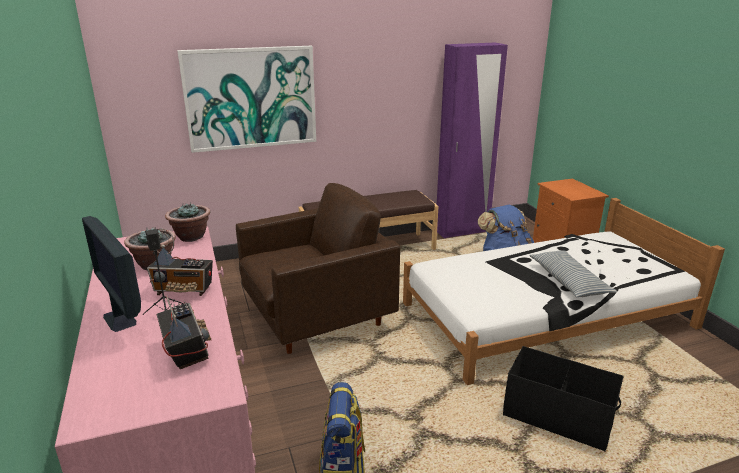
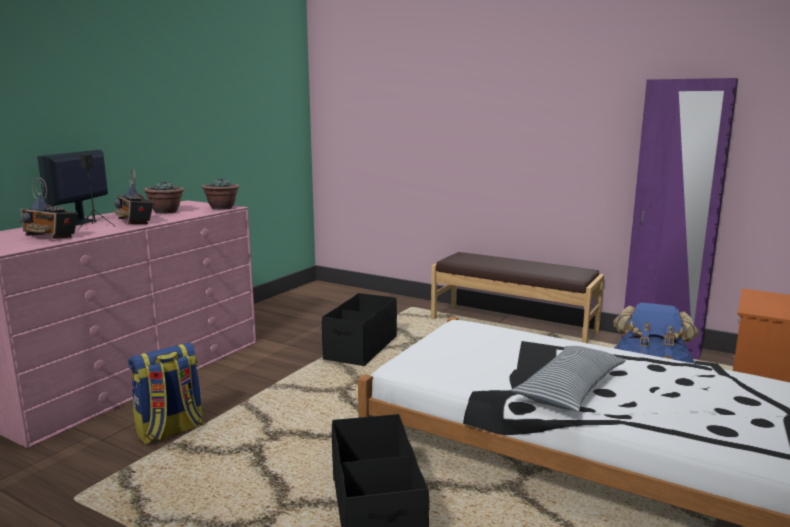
camera: 50 degrees right, 10 degrees down
radio [157,295,211,369] -> radio turned 90 degrees clockwise [20,178,78,239]
picture [177,46,316,153] -> none
brown armchair [236,183,400,354] -> black storage box [322,293,397,366]

